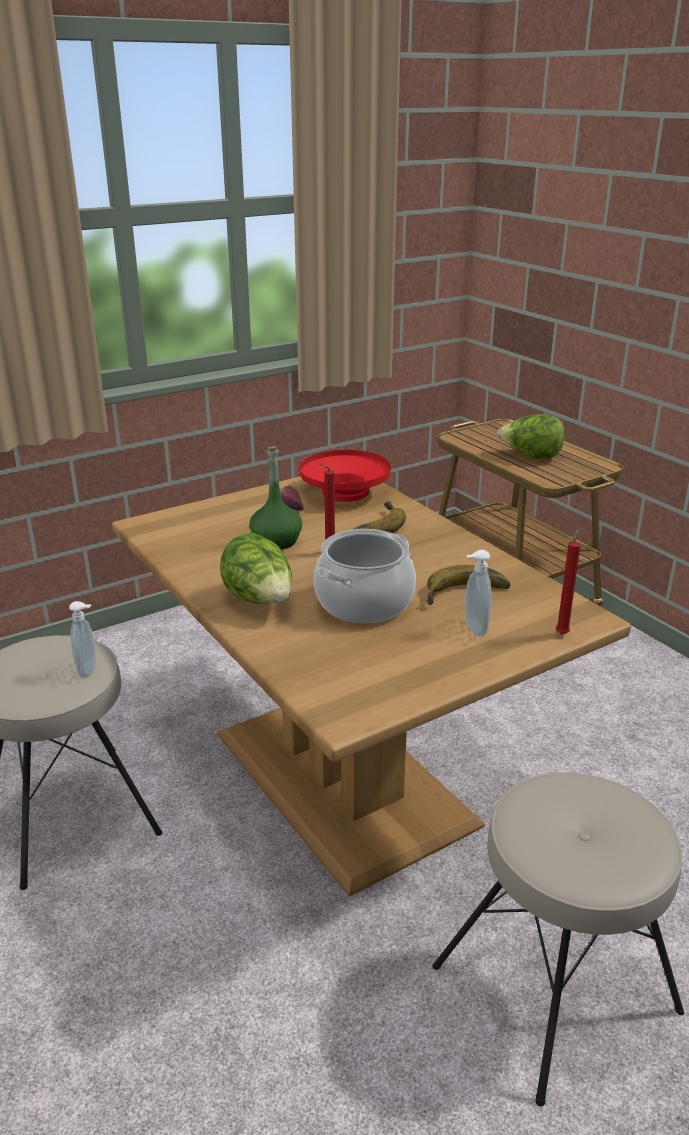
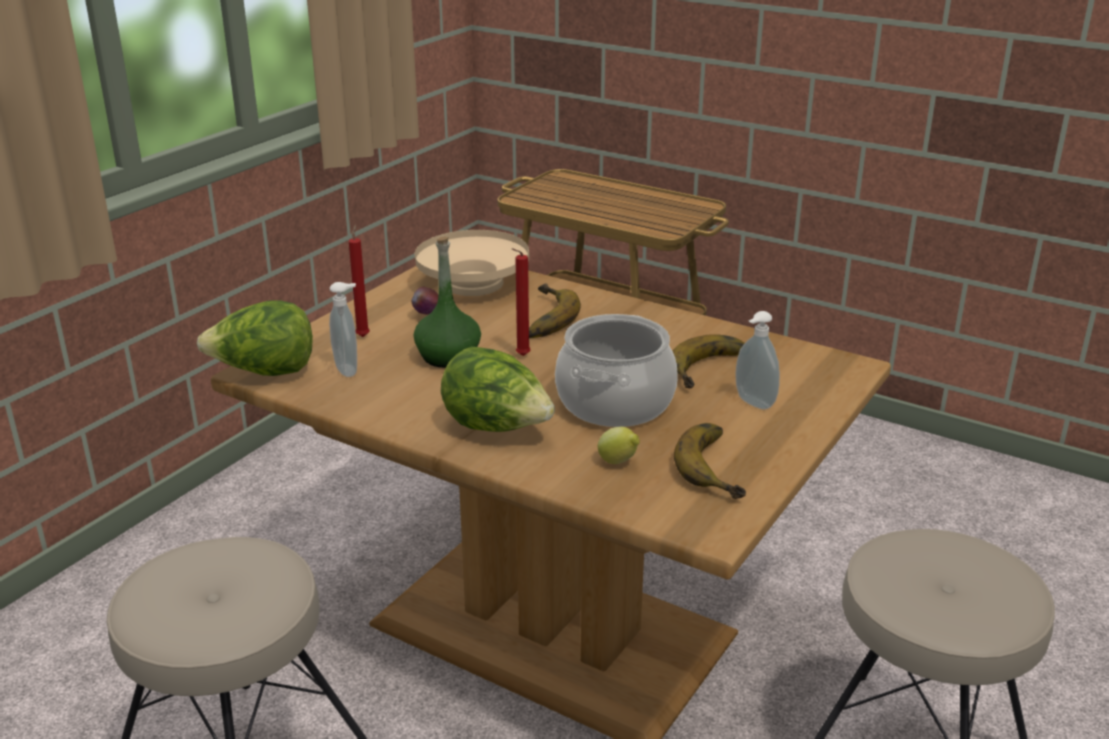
camera: 25 degrees left, 0 degrees up
soap dispenser [69,601,96,678] -> soap dispenser moved to [329,282,357,377]
red bowl [299,450,391,502] -> beige bowl [414,230,529,296]
lettuce [497,414,564,459] -> lettuce moved to [197,300,313,376]
red candle [556,528,581,635] -> red candle moved to [349,224,370,337]
none -> lemon [598,427,640,464]
none -> banana [674,423,746,499]

